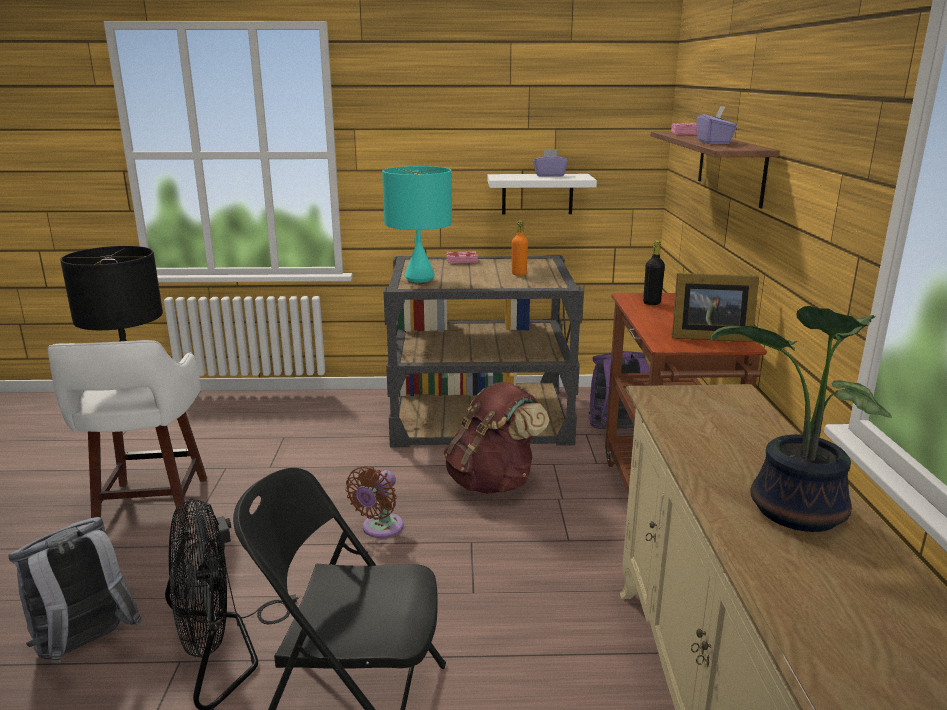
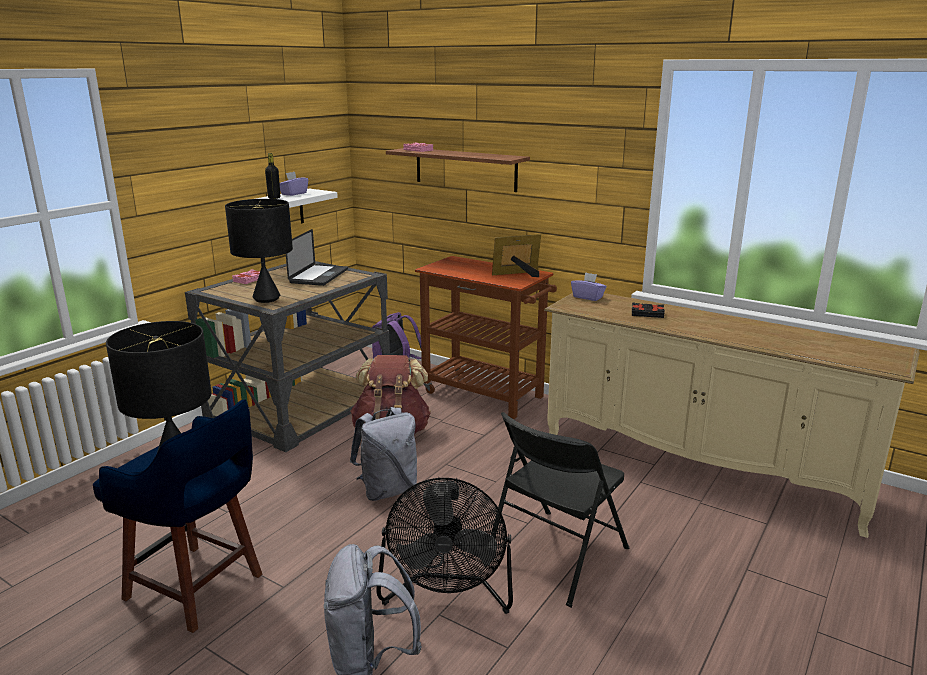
camera: 55 degrees left, 0 degrees up
white stool [48,340,207,527] -> blue stool [93,399,262,633]
brown fan [345,466,404,538] -> grey backpack [350,407,417,501]
turquoise table lamp [382,166,452,283] -> black table lamp [225,199,293,303]
orange bottle [512,220,528,276] -> laptop [286,229,348,286]
black bottle [643,240,665,305] -> black bottle moved to [265,153,280,199]
picture frame [672,273,759,342] -> picture frame turned 150 degrees counterclockwise [492,234,541,277]
purple tissue box [697,106,737,144] -> purple tissue box moved to [571,272,607,301]
potted plant [710,306,892,532] -> none
none -> black book [632,302,665,318]

